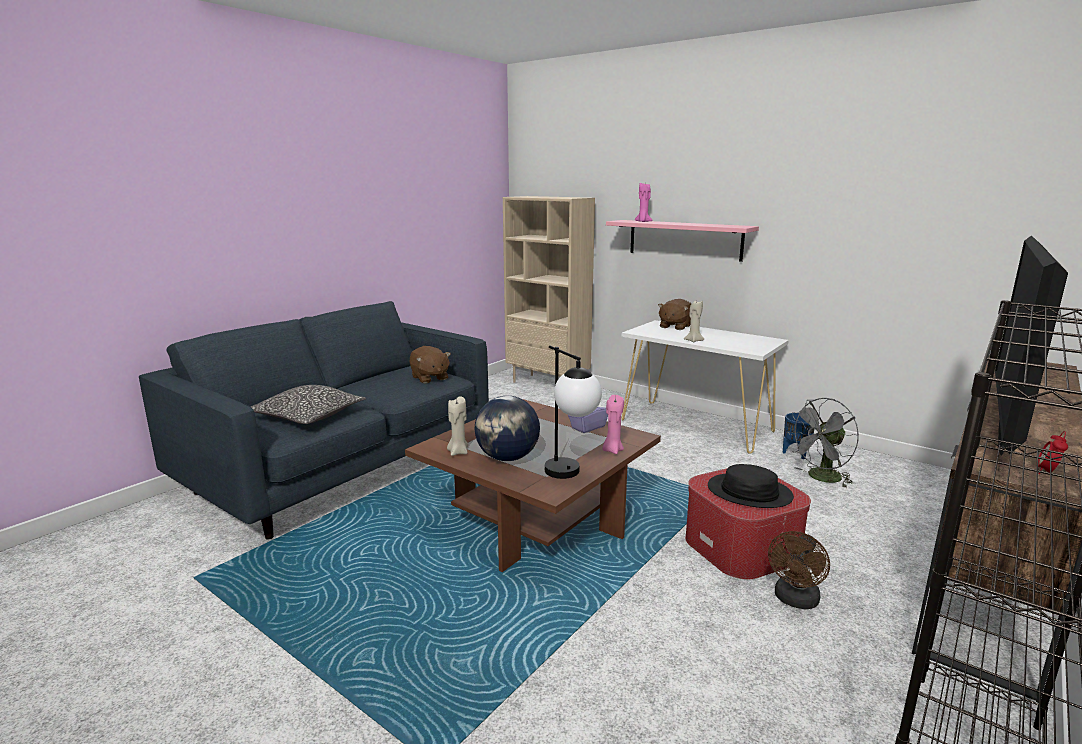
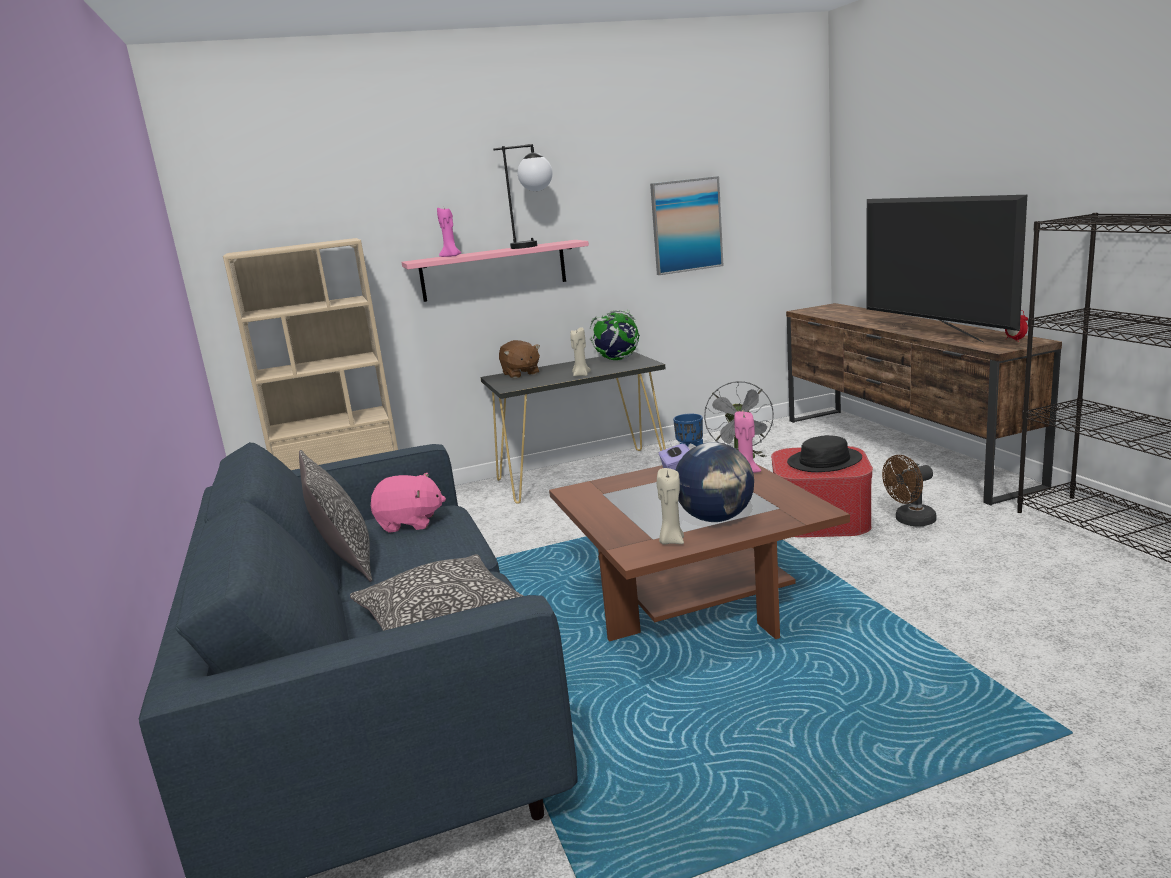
camera: 55 degrees left, 0 degrees up
brown plush toy [410,346,451,383] -> pink plush toy [371,473,446,533]
table lamp [545,346,602,479] -> table lamp moved to [493,144,553,249]
white console table [621,320,789,454] -> black console table [480,351,666,504]
brown fan [768,531,830,609] -> brown fan turned 90 degrees clockwise [882,455,937,527]
none -> pillow [299,450,373,582]
none -> globe [590,310,640,361]
none -> picture [650,176,724,275]

